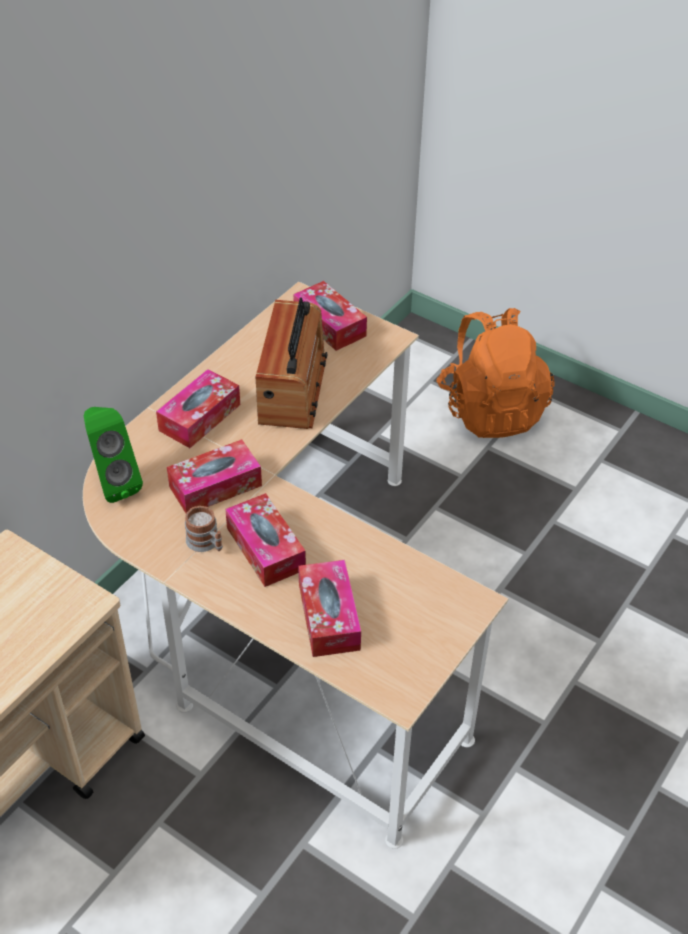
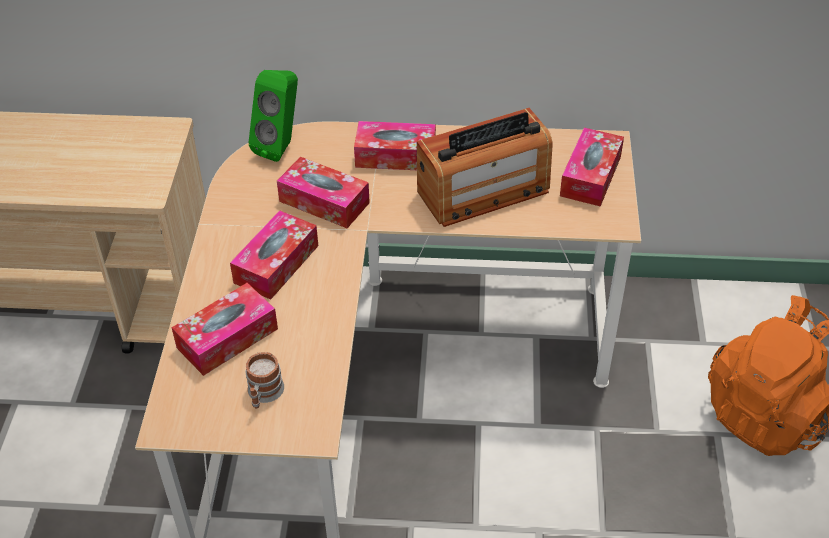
camera: 60 degrees right, 0 degrees up
mug [185,506,223,552] -> mug moved to [246,352,284,409]

